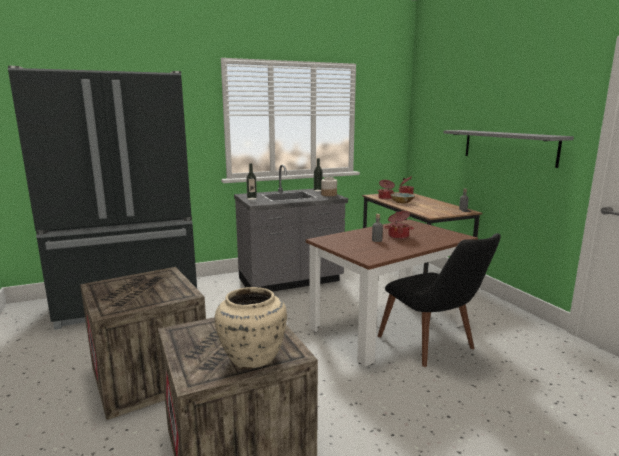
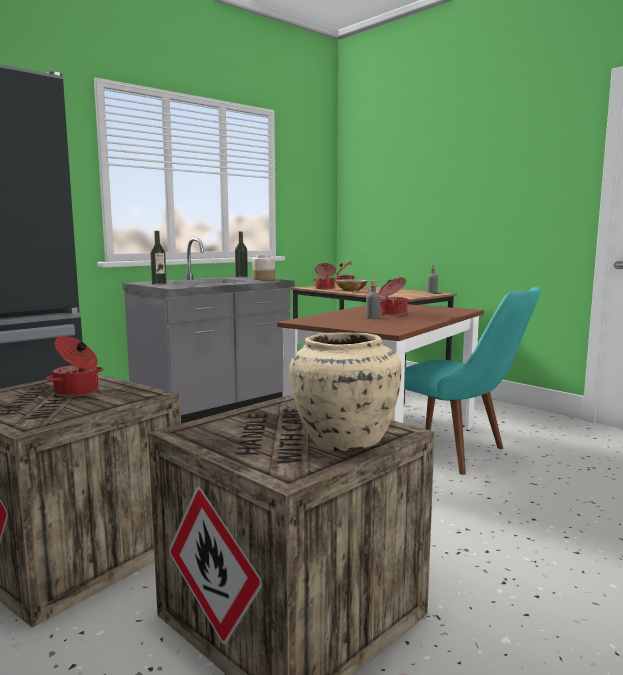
camera: 20 degrees left, 5 degrees down
black chair [378,233,501,367] -> turquoise chair [404,287,540,475]
grey shelf [443,130,574,168] -> none
none -> cooking pot [46,336,103,397]

